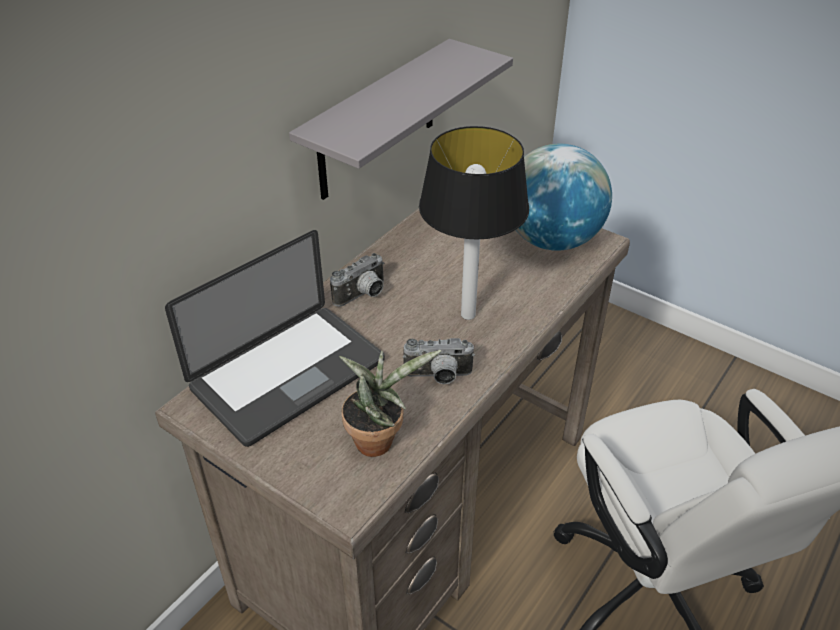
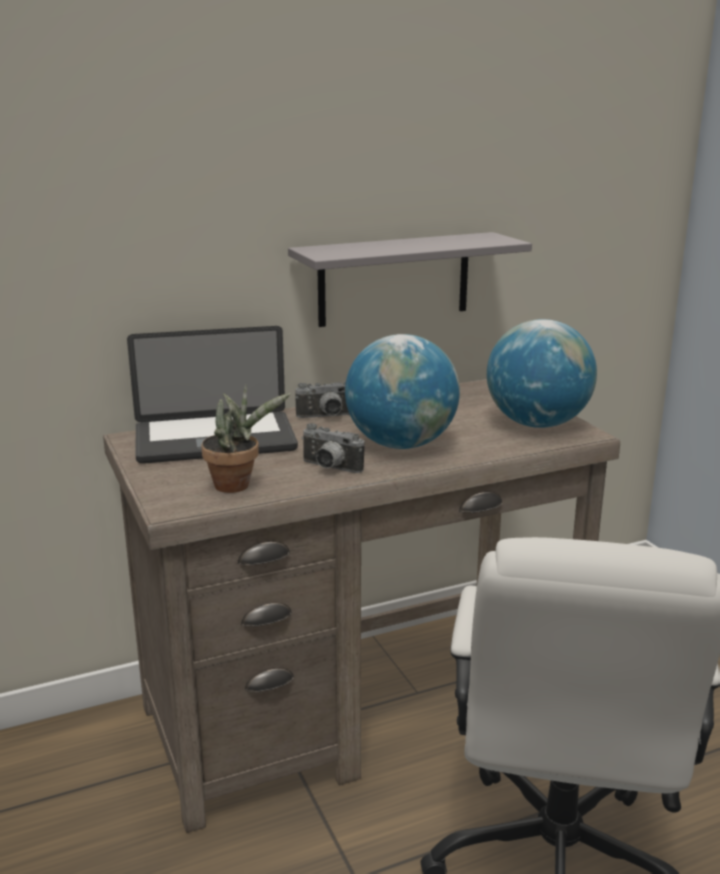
camera: 30 degrees right, 20 degrees down
table lamp [419,126,529,320] -> globe [345,334,460,449]

